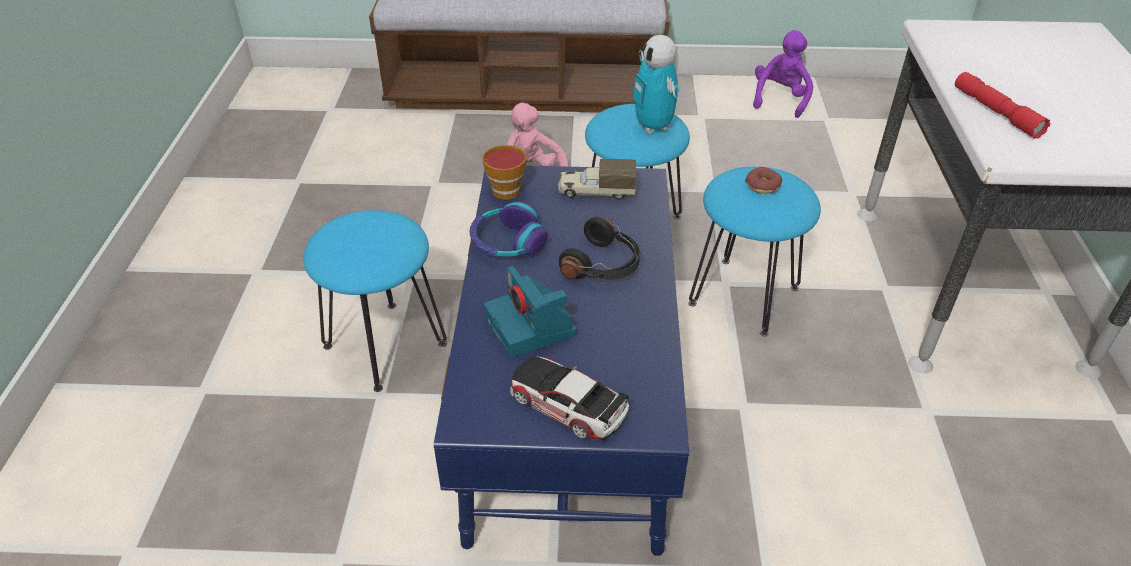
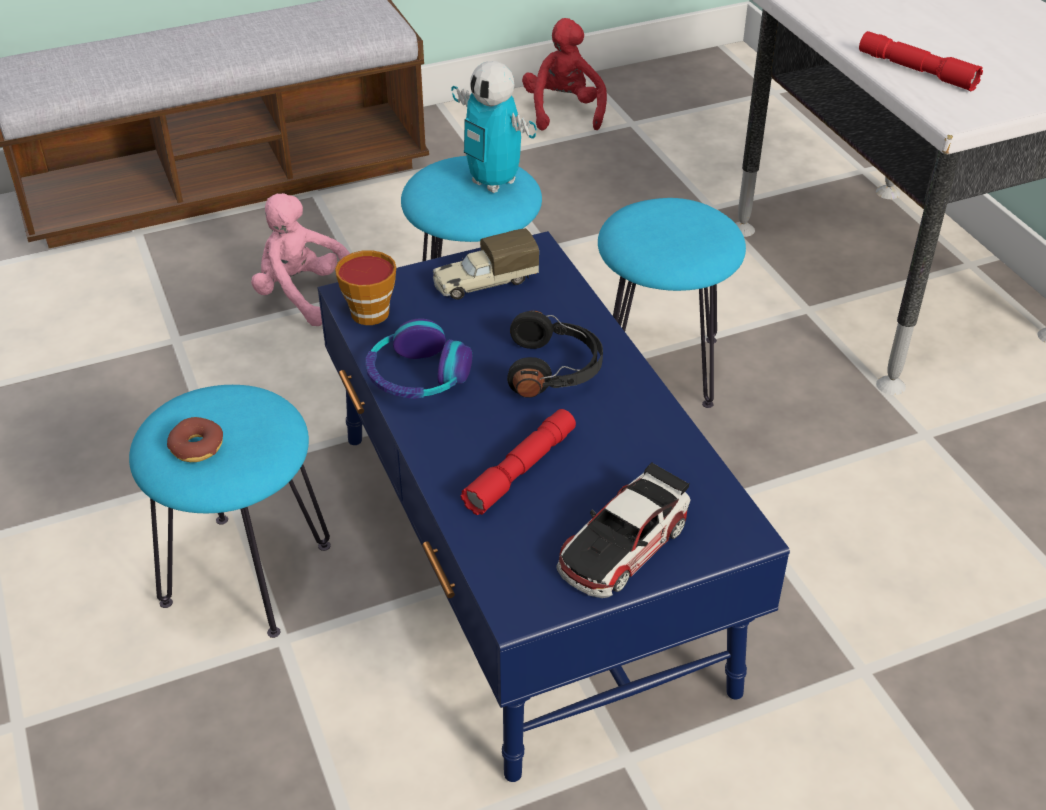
camera: 25 degrees left, 0 degrees up
camera [484,266,576,358] -> red flashlight [461,409,576,515]
toy car [510,357,629,441] -> toy car turned 60 degrees counterclockwise [557,461,691,598]
donut [745,167,782,194] -> donut moved to [167,417,223,462]
purple plush toy [753,30,813,118] -> red plush toy [522,18,607,130]

